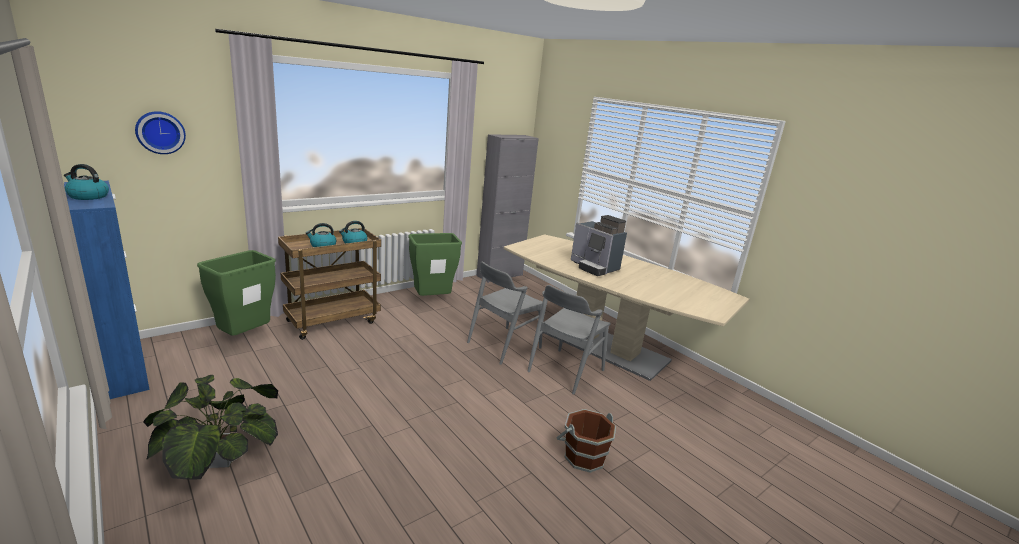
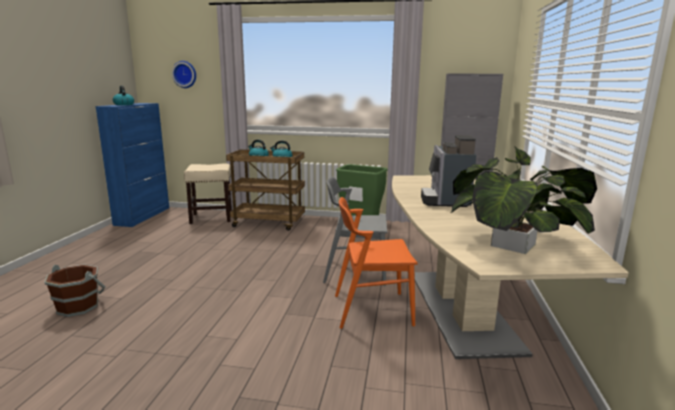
camera: 50 degrees right, 5 degrees down
potted plant [143,375,278,479] -> potted plant moved to [451,146,597,254]
green trash can [197,250,276,335] -> beige stool [184,163,232,224]
grey chair [527,285,611,395] -> orange chair [335,197,418,329]
brown bucket [556,409,616,473] -> brown bucket moved to [44,264,105,317]

